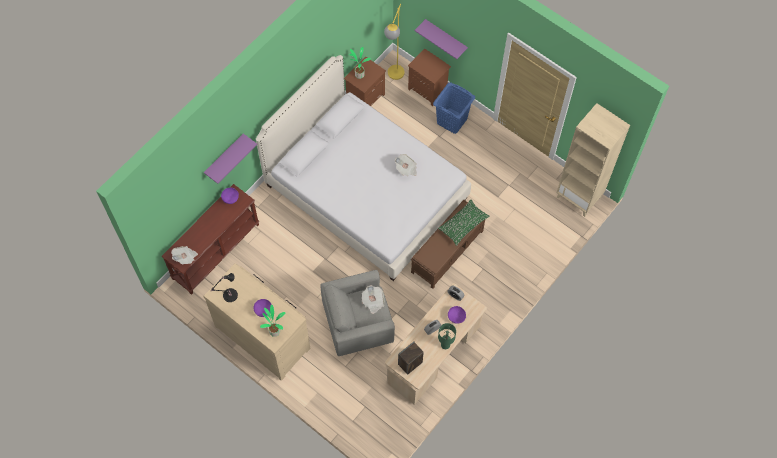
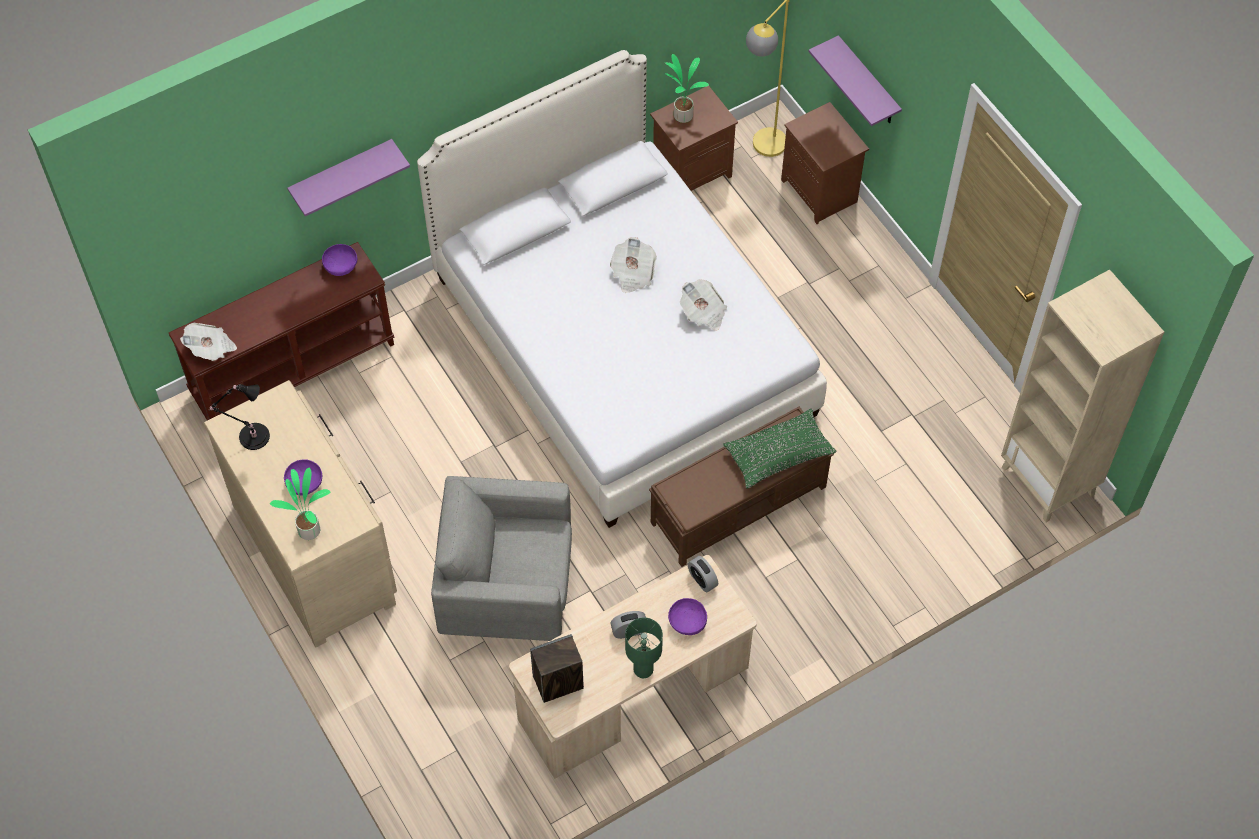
camera: 20 degrees right, 5 degrees down
newspaper [362,285,385,314] -> newspaper moved to [610,237,657,293]
blue laundry basket [433,82,475,134] -> none

